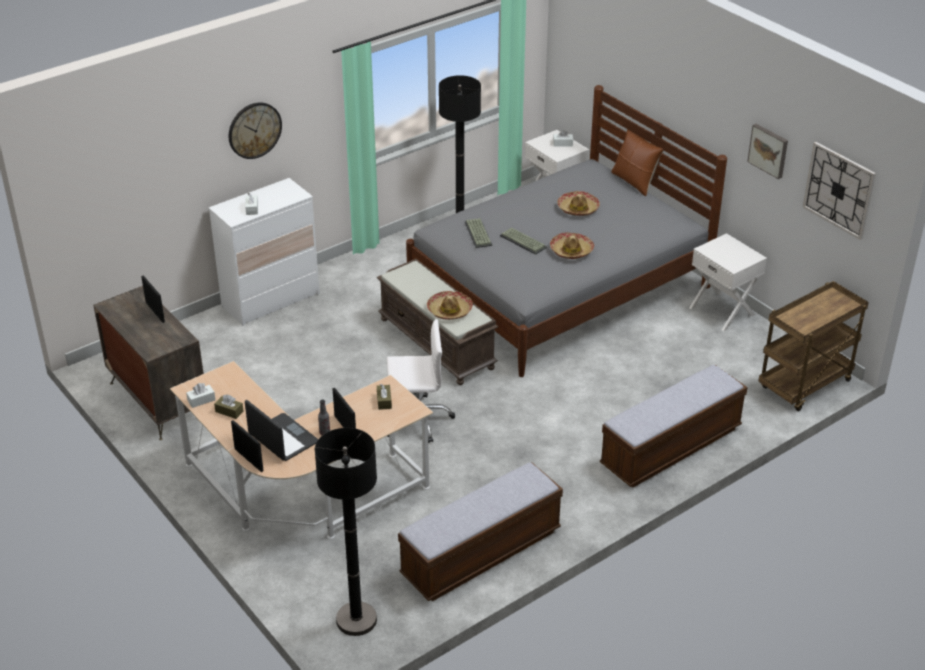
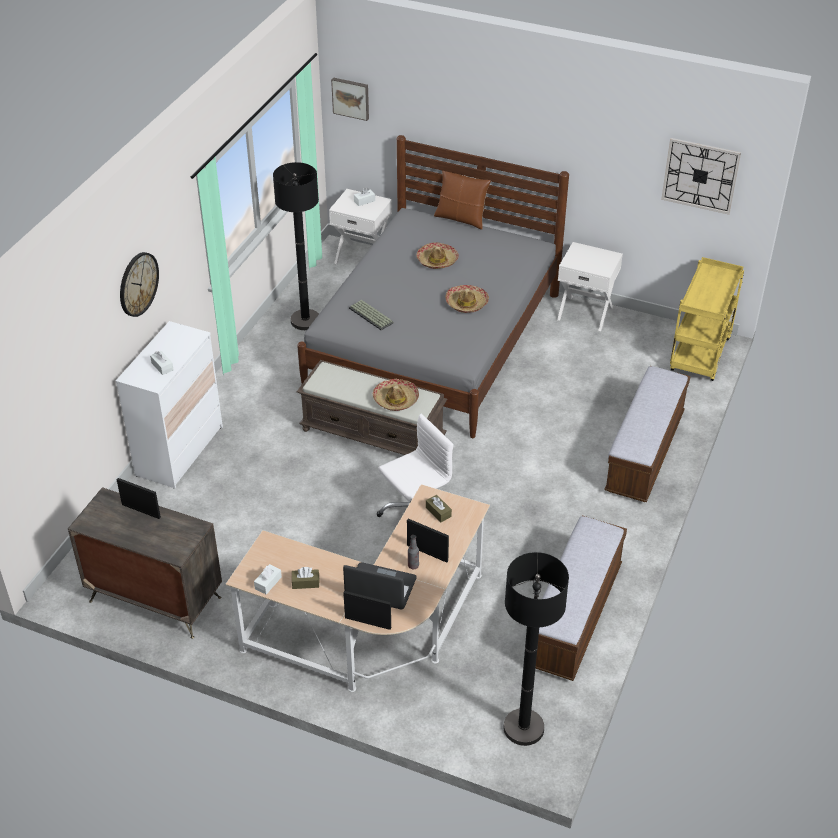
camera: 30 degrees left, 5 degrees up
keyboard [500,227,547,255] -> none
picture [747,124,788,179] -> picture moved to [331,77,369,121]
brown cart [758,281,869,411] -> yellow cart [670,257,744,381]

